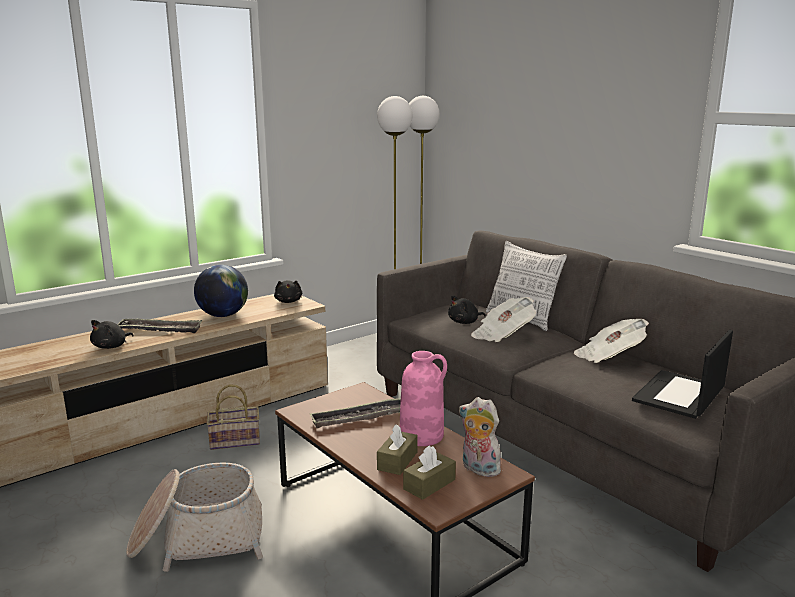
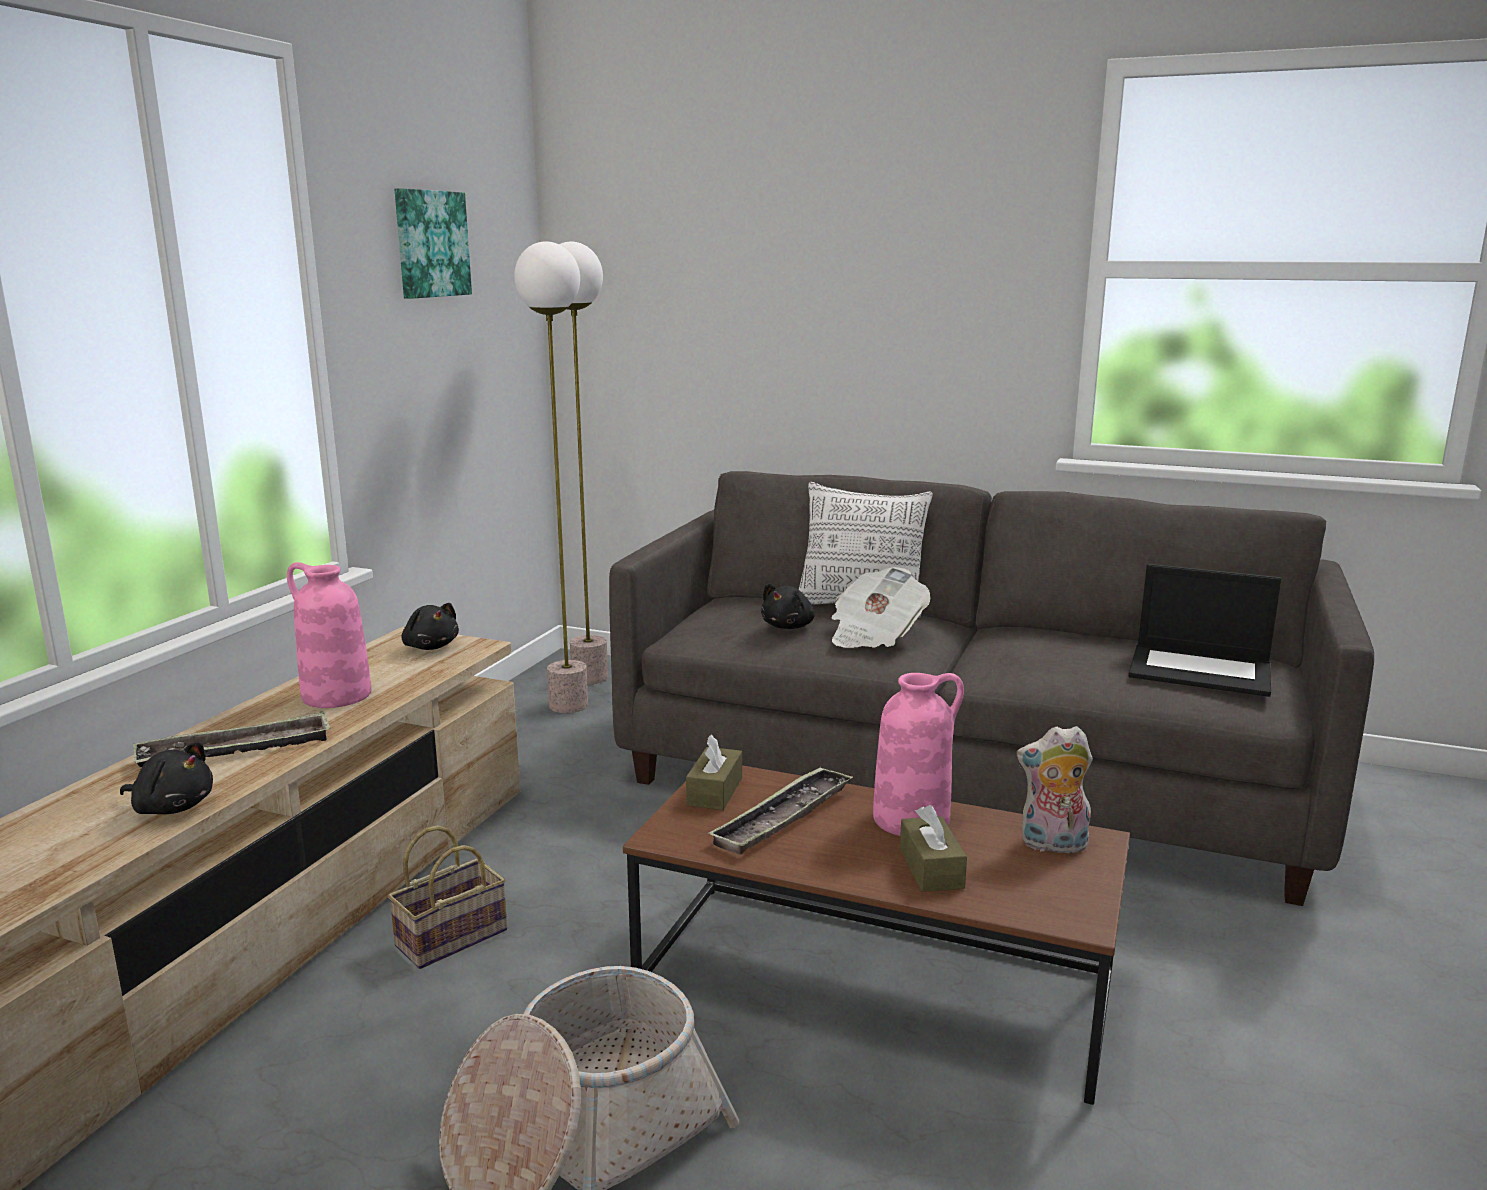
camera: 30 degrees left, 0 degrees up
black plush toy [90,320,134,349] -> black plush toy turned 75 degrees counterclockwise [120,742,213,814]
globe [194,265,248,317] -> pink vase [287,562,372,708]
brown tissue box [403,445,456,500] -> brown tissue box moved to [686,734,742,810]
newspaper [574,319,649,363] -> none
laptop [632,330,733,419] -> laptop turned 75 degrees counterclockwise [1128,564,1281,697]
none -> picture [394,188,472,299]

